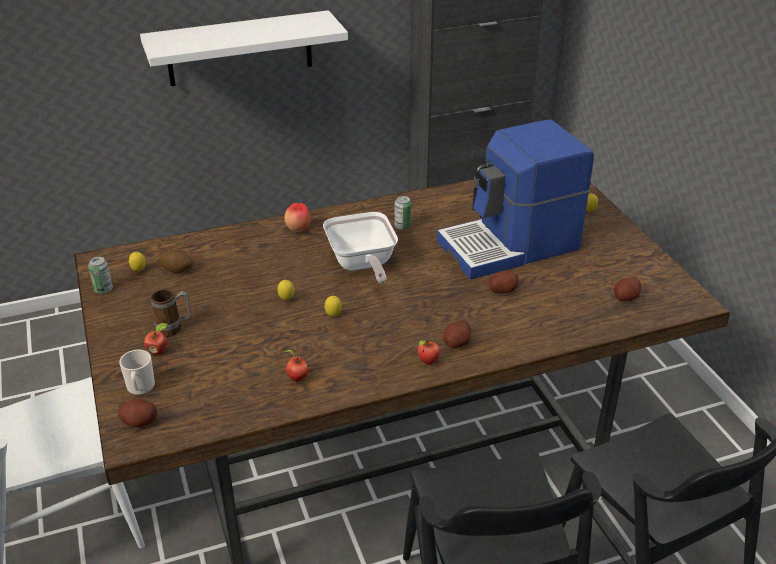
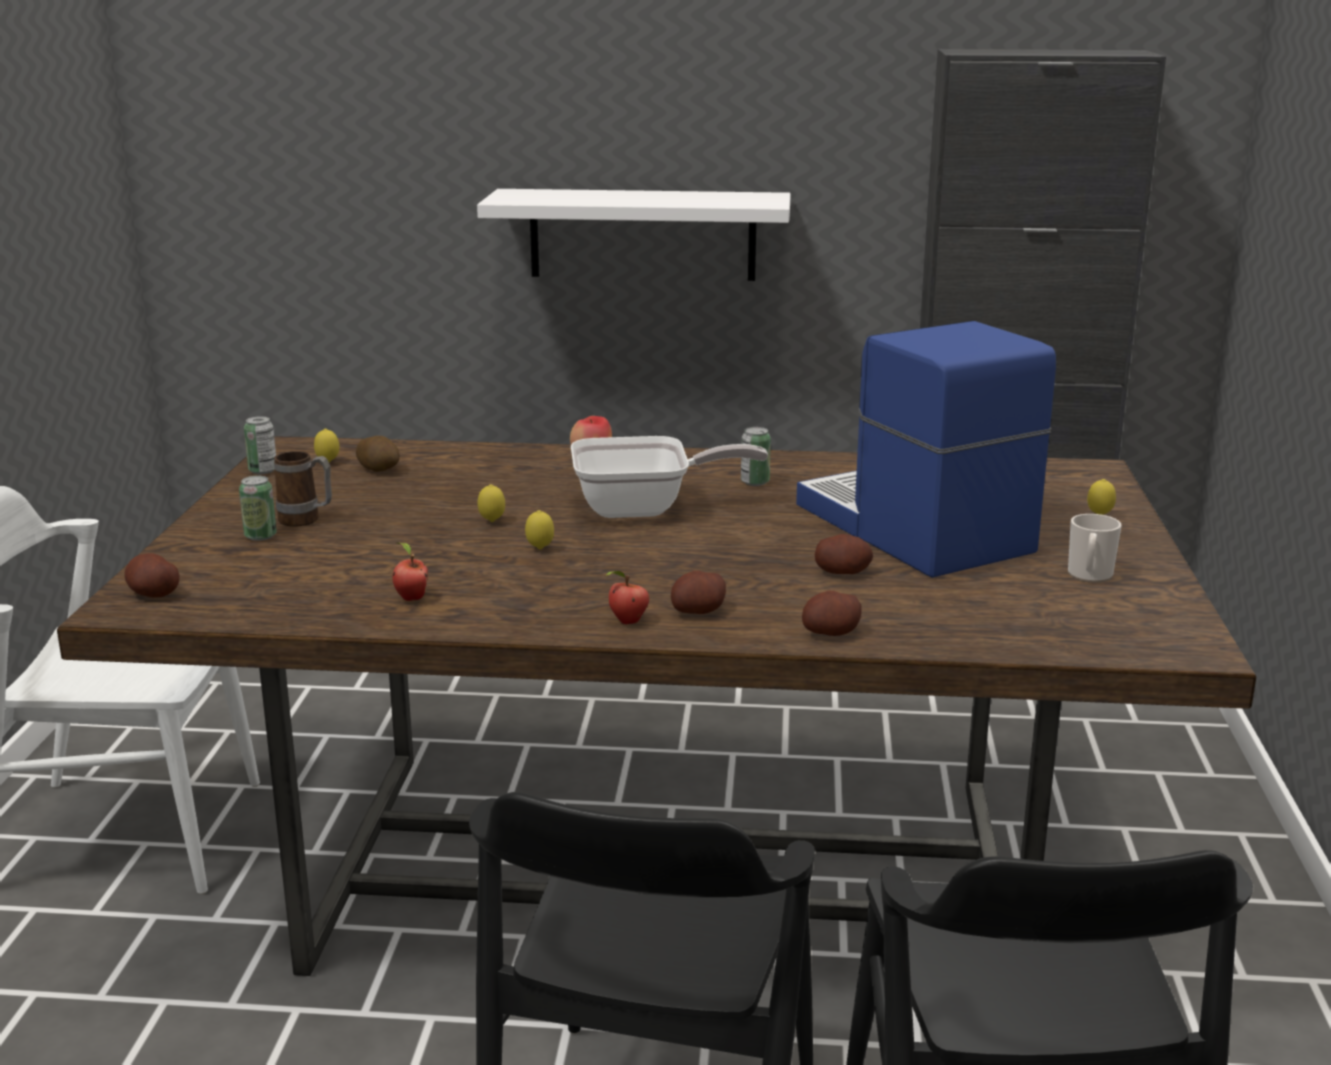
camera: 25 degrees right, 15 degrees down
mug [119,350,155,395] -> mug moved to [1068,514,1122,583]
apple [144,323,167,354] -> can [239,476,277,541]
frying pan [323,212,398,284] -> frying pan turned 105 degrees counterclockwise [571,436,768,518]
coffee machine [437,120,594,280] -> coffee machine turned 60 degrees clockwise [796,321,1056,578]
potato [614,277,641,301] -> potato moved to [802,591,862,636]

